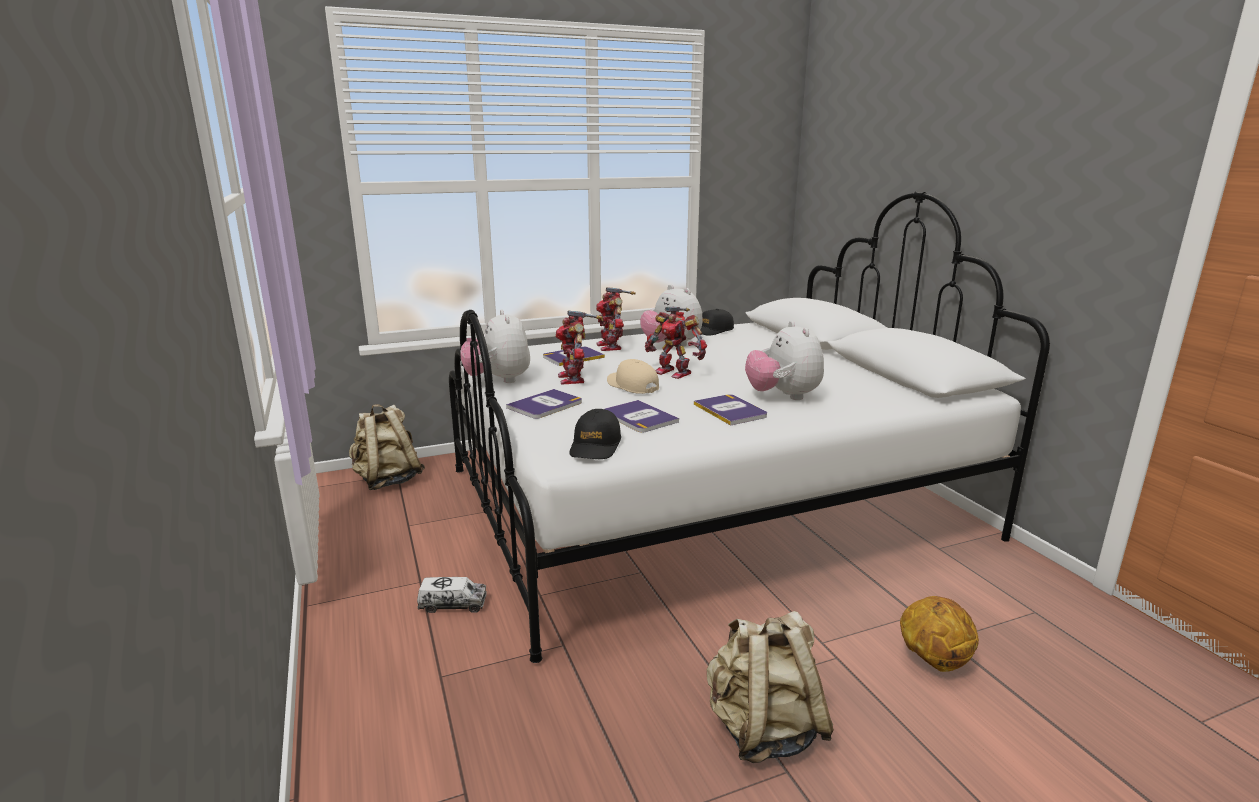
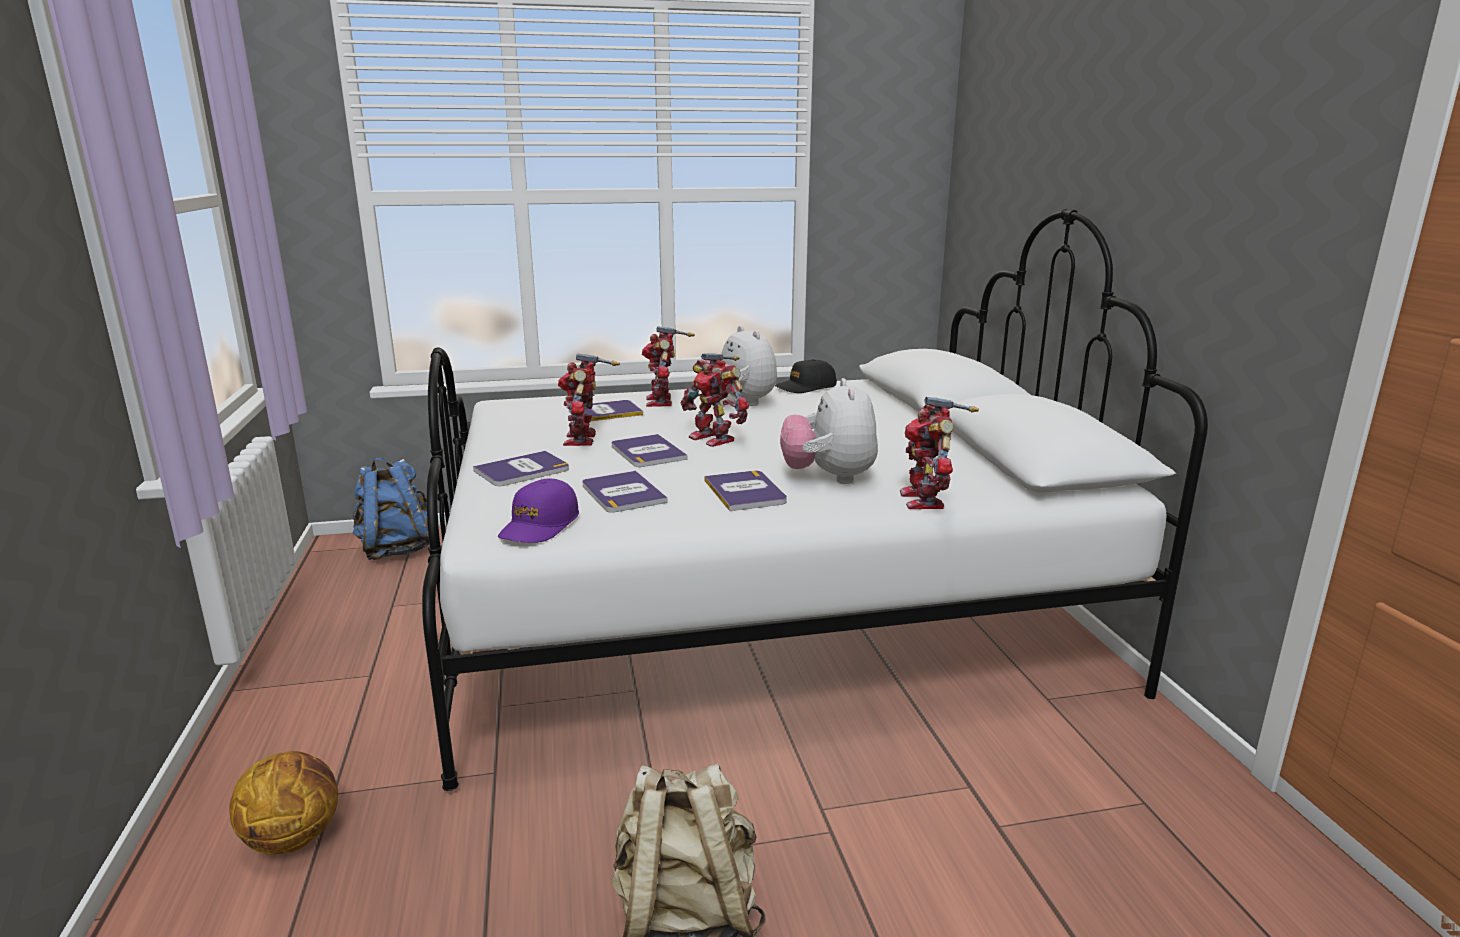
camera: 10 degrees right, 0 degrees up
beige backpack [349,404,425,490] -> blue backpack [352,458,429,560]
toy truck [417,577,487,613] -> none
plush toy [460,309,530,383] -> none
black cap [570,409,621,459] -> purple cap [498,479,579,543]
beige cap [607,359,659,394] -> book [612,434,687,467]
basketball [900,596,979,672] -> basketball moved to [229,751,338,855]
none -> toy robot [900,397,979,509]

